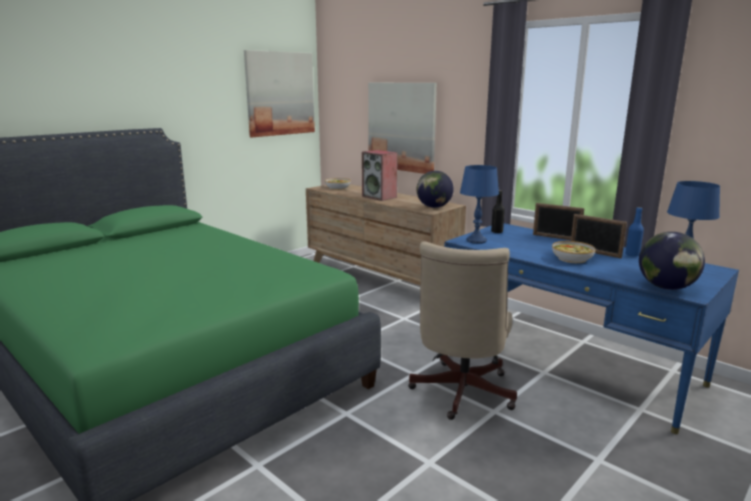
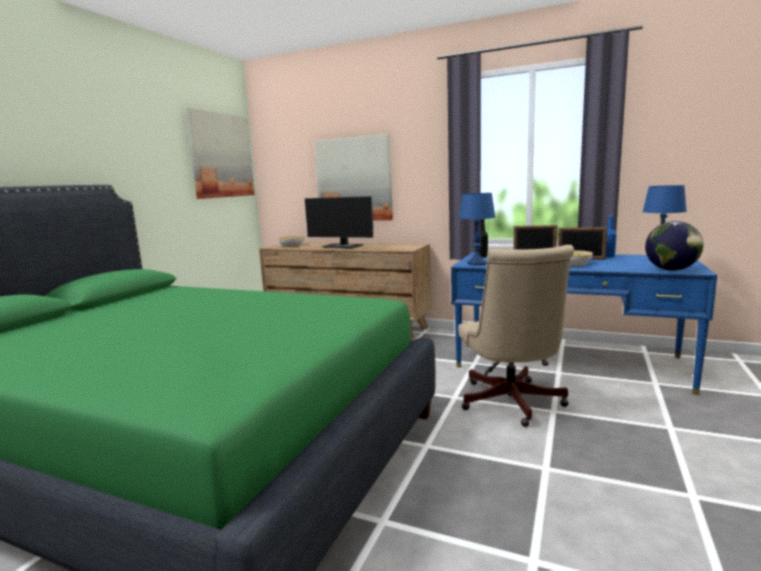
camera: 20 degrees left, 5 degrees down
speaker [362,150,398,201] -> monitor [305,196,373,249]
globe [416,171,454,208] -> none

